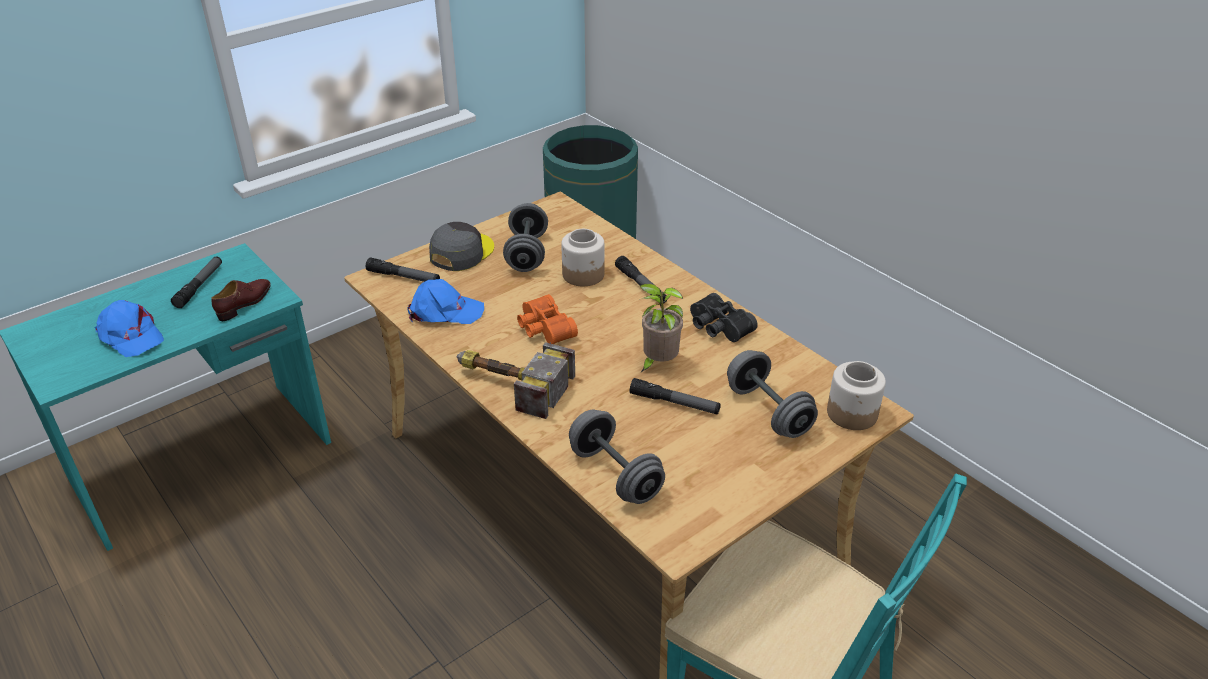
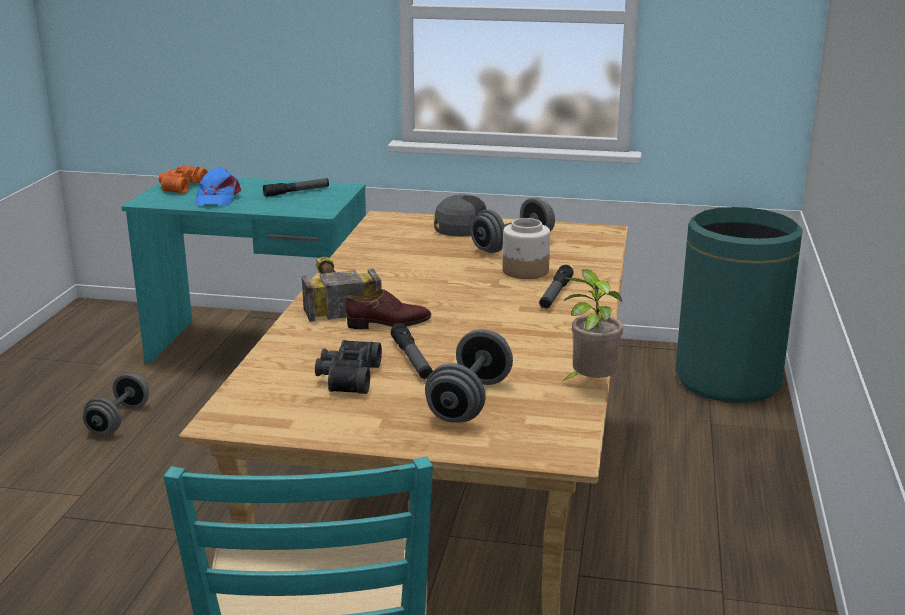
camera: 50 degrees right, 15 degrees down
brown shoe [211,279,271,321] -> brown shoe moved to [346,289,431,329]
flashlight [366,258,440,282] -> none
blue cap [408,279,484,324] -> none
orange binoculars [517,294,578,344] -> orange binoculars moved to [159,165,208,194]
grey dumbbell [569,410,665,504] -> grey dumbbell moved to [83,373,149,435]
potted plant [639,284,683,372] -> potted plant moved to [563,269,623,381]
black binoculars [690,293,758,342] -> black binoculars moved to [315,340,382,394]
jar [827,361,886,430] -> none

